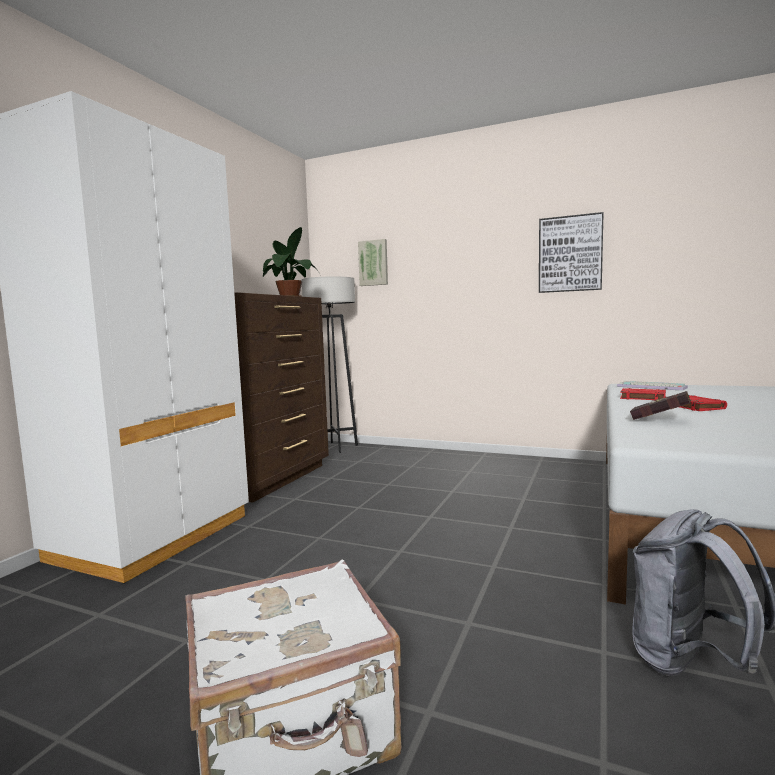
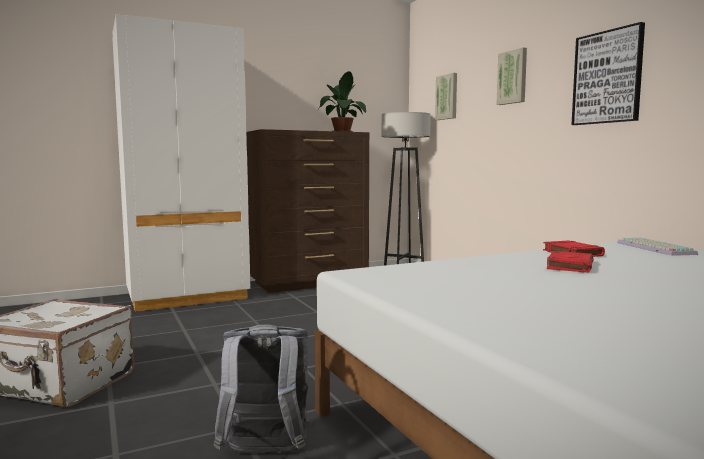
camera: 40 degrees right, 0 degrees up
red book [630,391,700,420] -> none
none -> picture [496,47,527,105]

